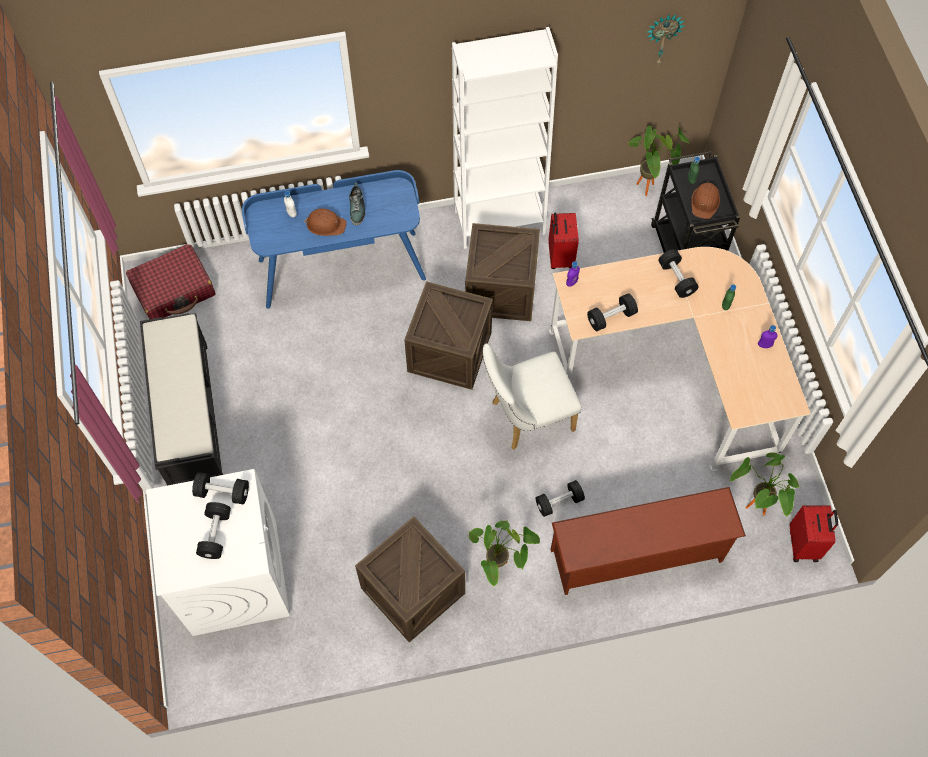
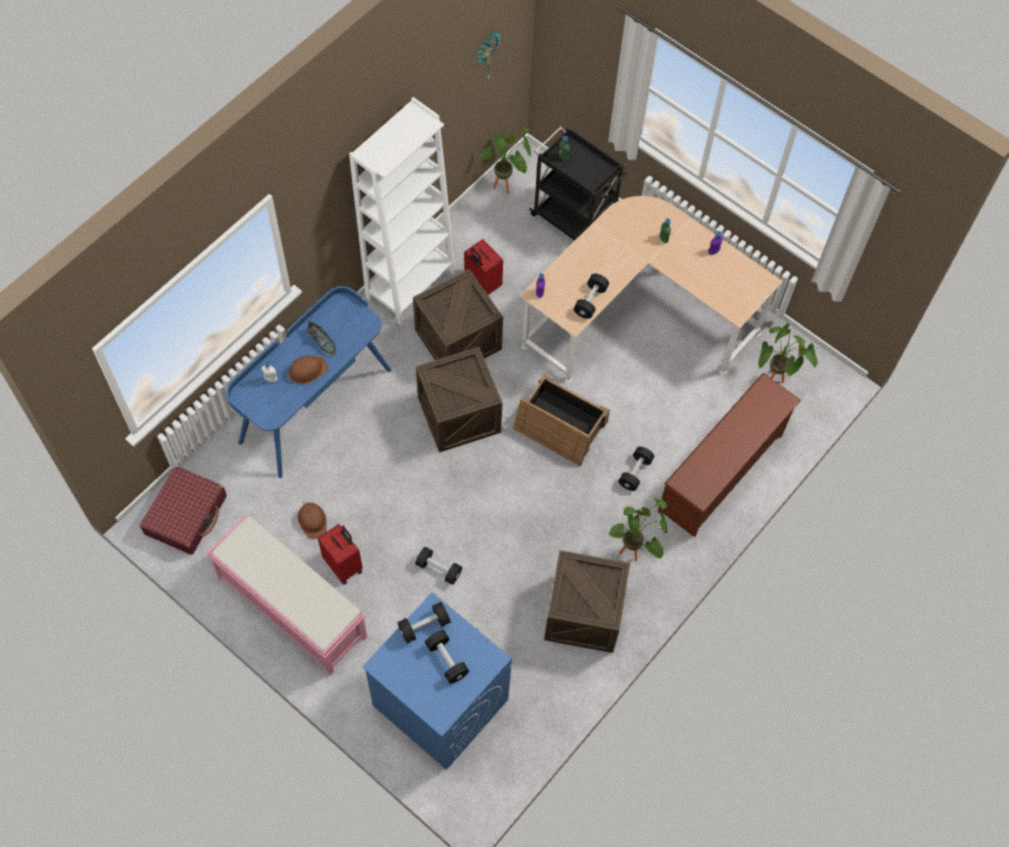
camera: 40 degrees left, 0 degrees up
black bench [140,313,223,486] -> pink bench [207,515,367,676]
white washing machine [146,469,290,636] -> blue washing machine [362,592,512,770]
white chair [483,343,582,450] -> crate [513,374,610,466]
black dumbbell [658,249,699,298] -> black dumbbell moved to [415,547,462,585]
brown hard hat [691,181,720,219] -> brown hard hat moved to [298,501,327,539]
red suitcase [790,505,838,562] -> red suitcase moved to [318,524,363,585]

